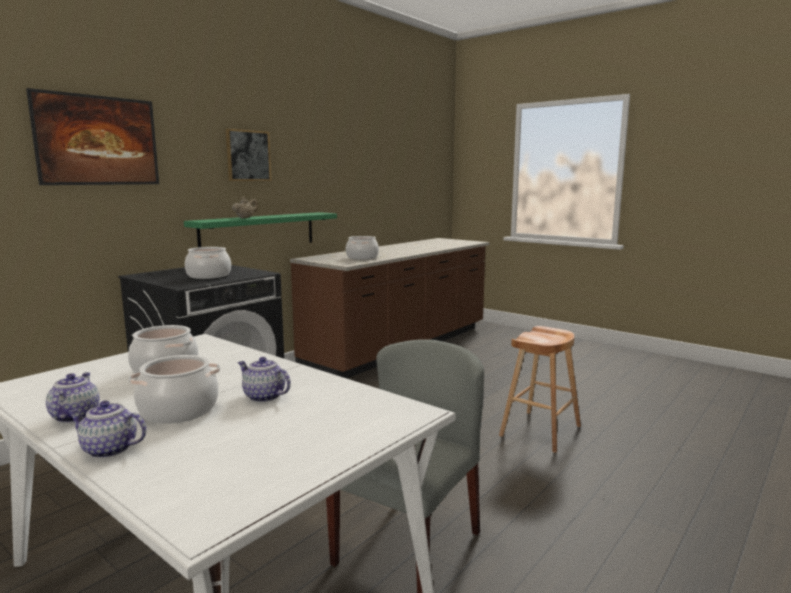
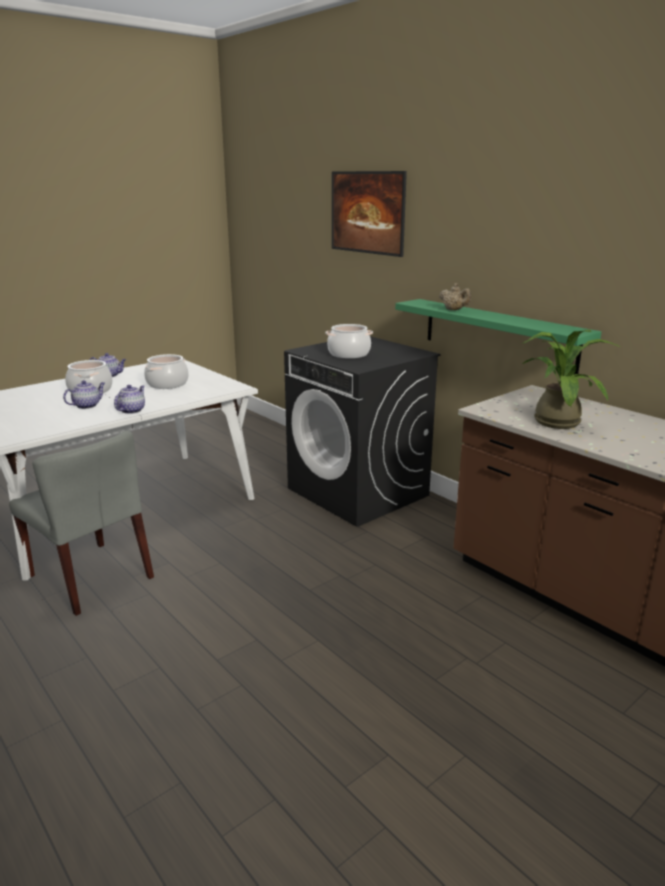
camera: 100 degrees right, 10 degrees up
teapot [68,401,146,458] -> teapot moved to [114,385,145,414]
picture [226,129,271,181] -> none
cooking pot [346,236,379,260] -> potted plant [522,330,620,429]
brown stool [499,326,581,453] -> none

